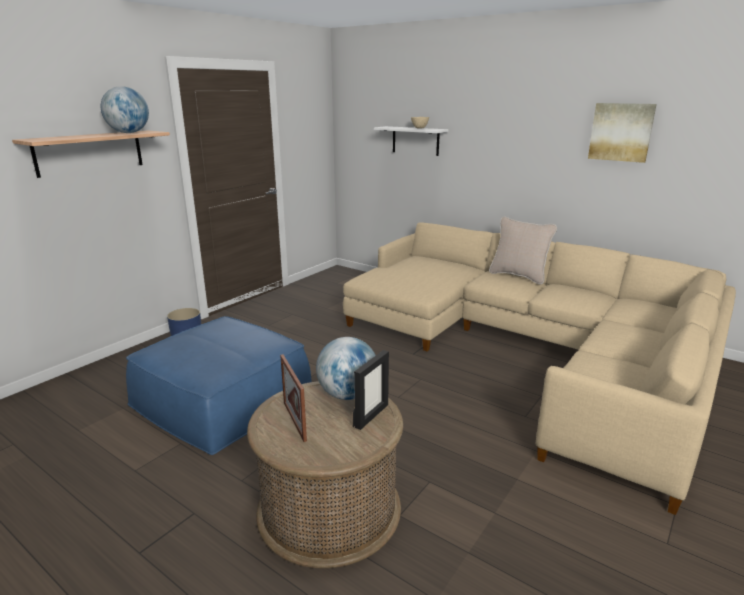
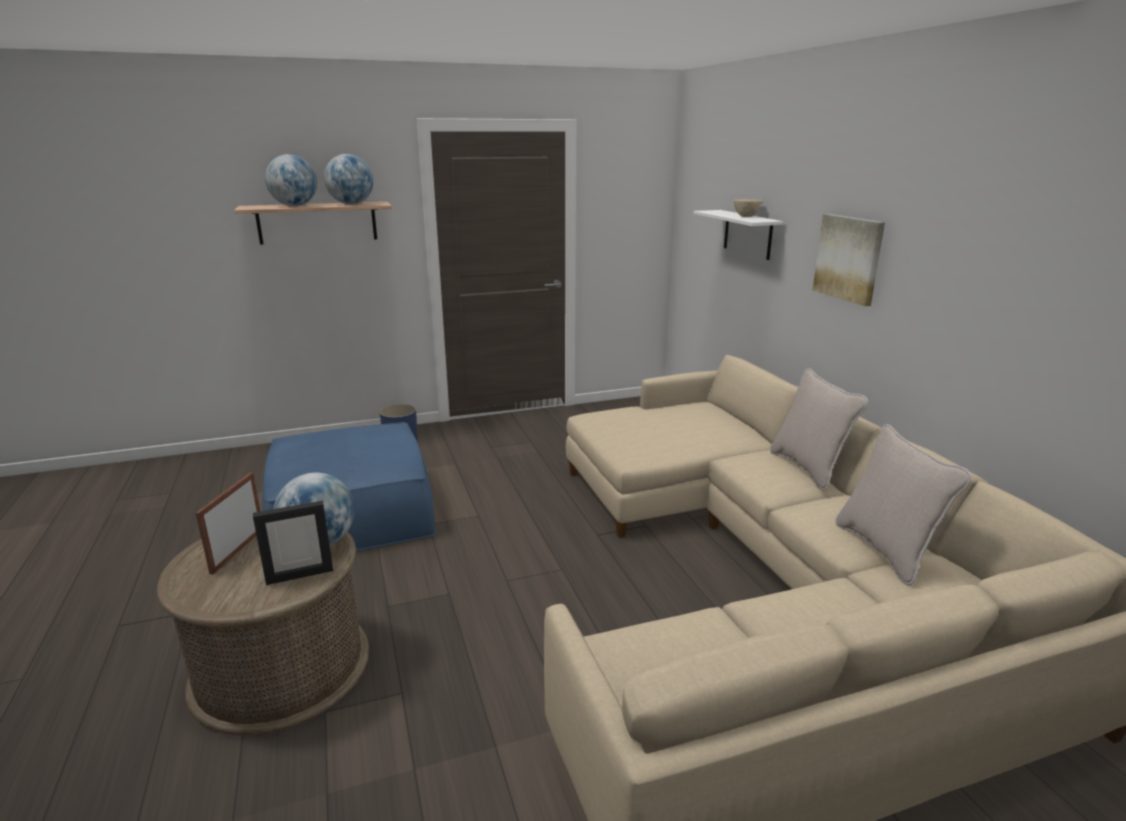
camera: 35 degrees right, 0 degrees up
picture [588,103,657,163] -> picture moved to [813,214,885,306]
none -> globe [265,154,317,206]
none -> beige pillow [835,424,972,586]

